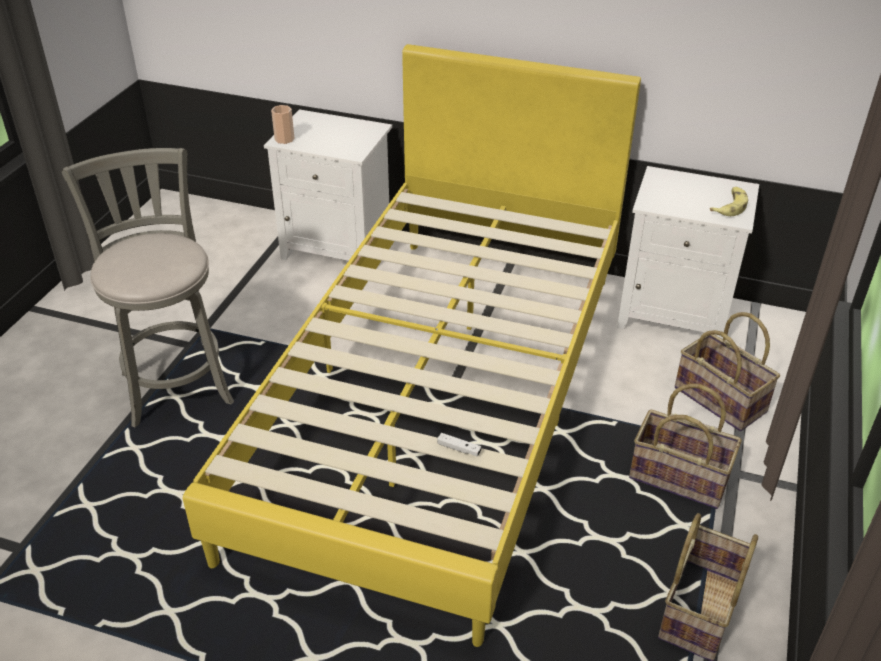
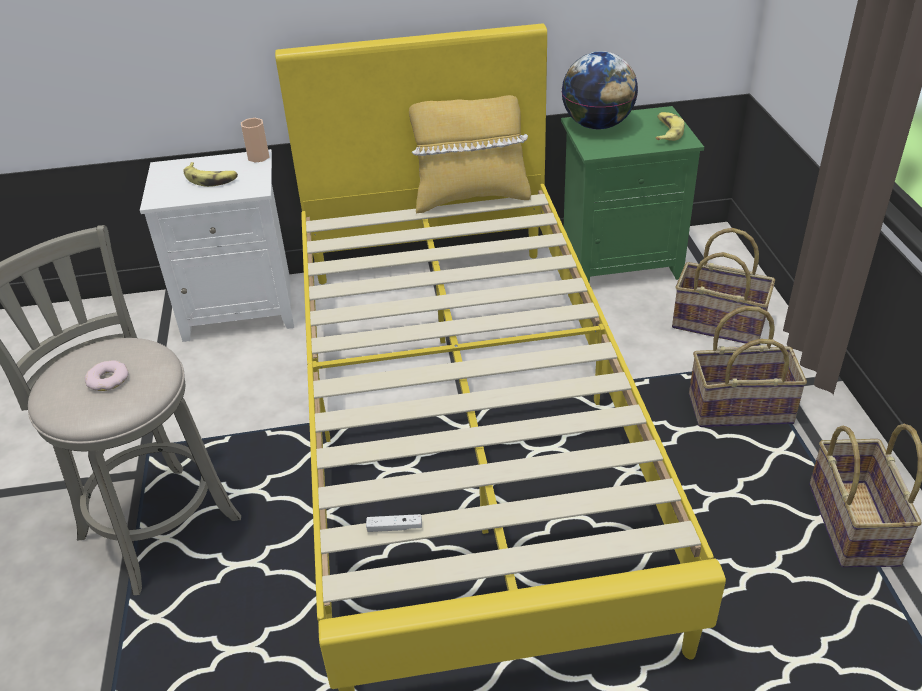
camera: 25 degrees left, 0 degrees up
cup [271,105,295,144] -> cup moved to [241,118,270,163]
white game controller [437,433,481,456] -> white game controller moved to [366,514,422,532]
white nightstand [617,166,759,339] -> green nightstand [561,106,704,282]
none -> donut [85,360,129,391]
none -> banana [183,162,238,187]
none -> yellow pillow [409,95,531,214]
none -> globe [562,51,638,129]

